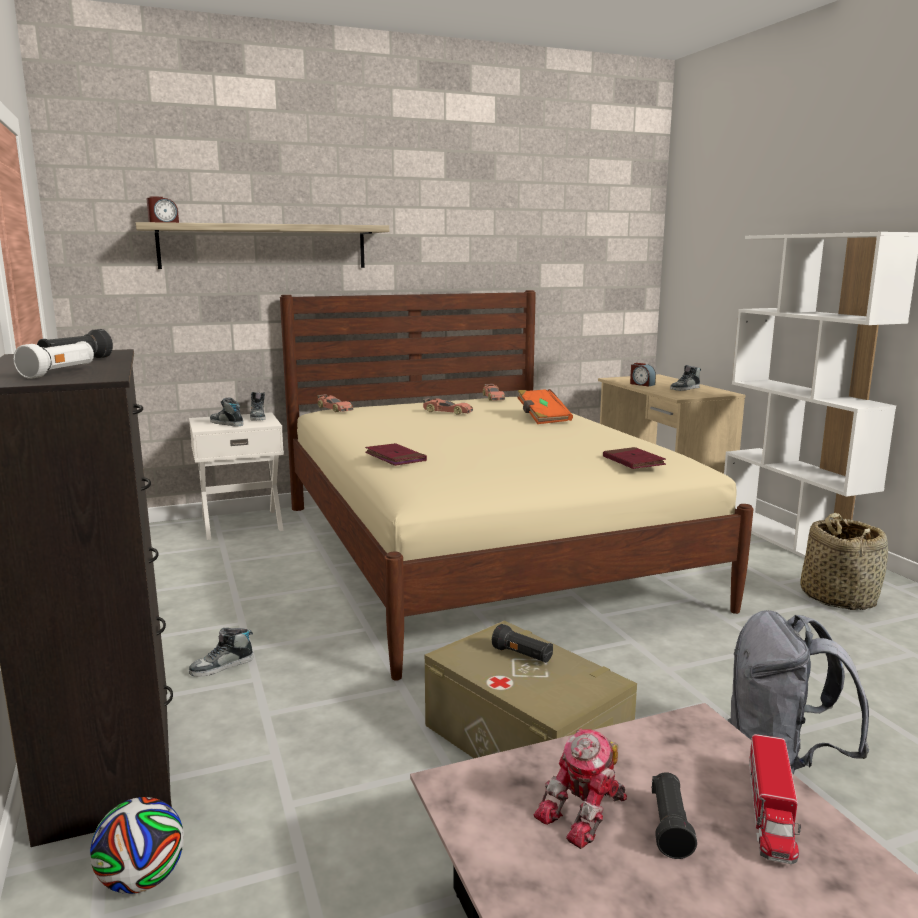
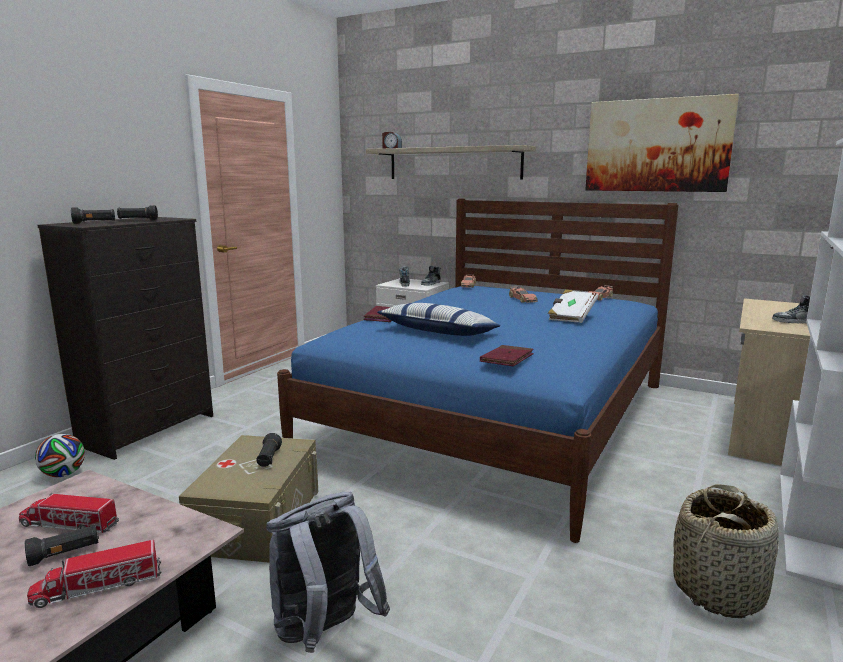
camera: 50 degrees right, 0 degrees up
white flashlight [13,341,94,379] -> black flashlight [71,207,115,224]
shoe [189,628,253,677] -> none
beige bed [280,290,754,681] -> blue bed [277,199,678,543]
orange book [517,389,573,424] -> white book [548,289,598,323]
toy robot [534,728,627,849] -> toy truck [19,493,119,533]
alarm clock [630,363,656,387] -> none
none -> pillow [377,303,501,336]
none -> picture [585,94,739,192]

